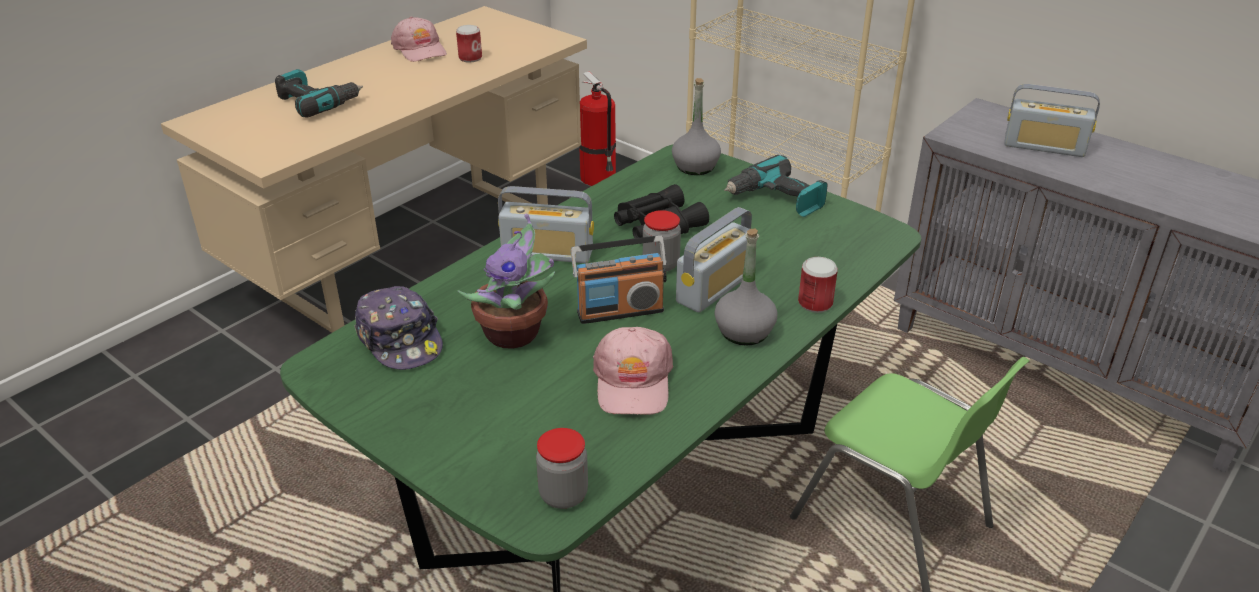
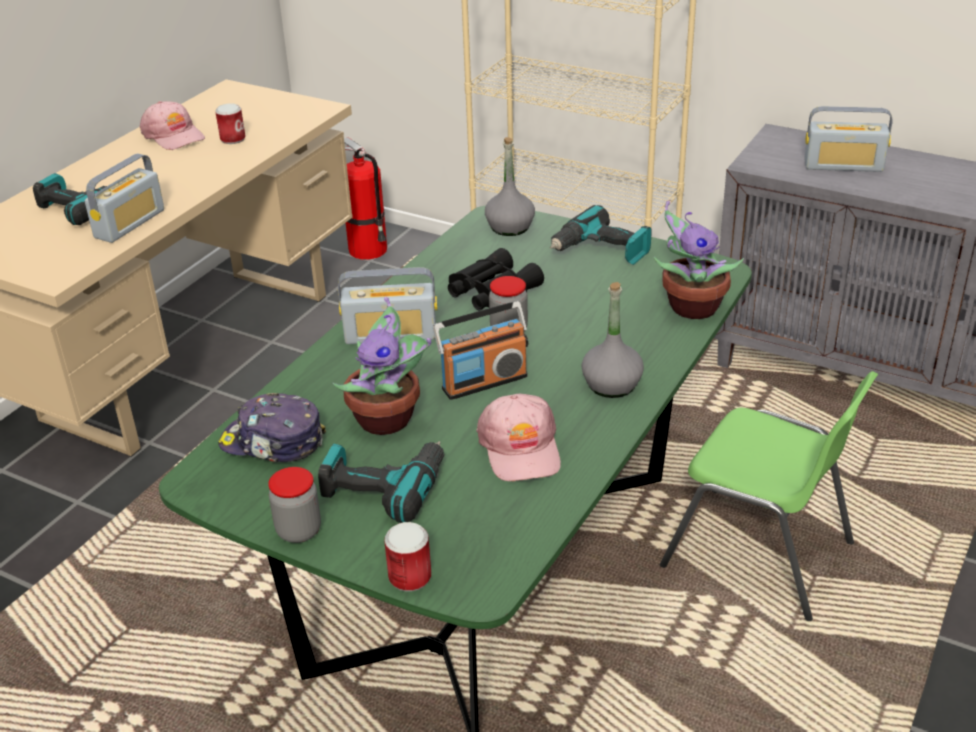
camera: 10 degrees left, 0 degrees up
cap [354,286,443,370] -> cap turned 150 degrees clockwise [218,393,326,462]
jar [536,428,588,509] -> jar moved to [268,467,321,543]
radio [676,207,752,312] -> radio moved to [85,153,164,243]
can [798,257,838,313] -> can moved to [384,522,431,592]
none -> power drill [318,441,445,523]
none -> potted plant [654,200,744,319]

